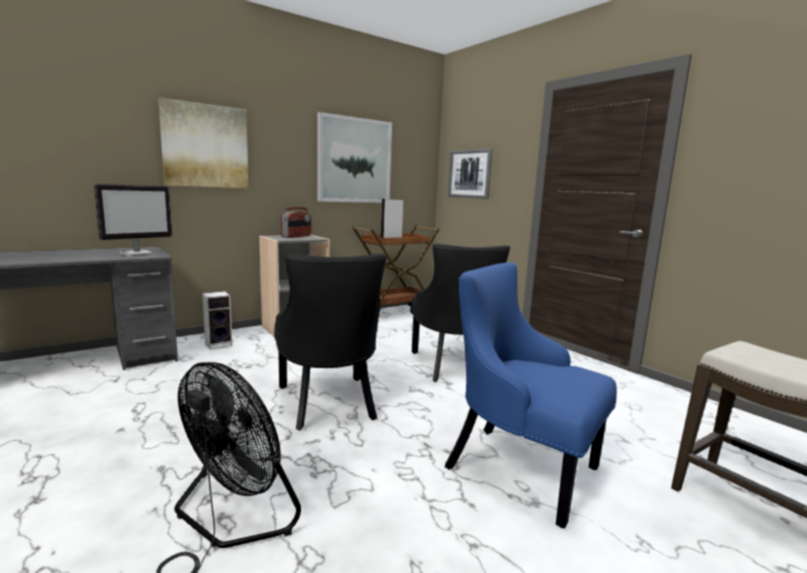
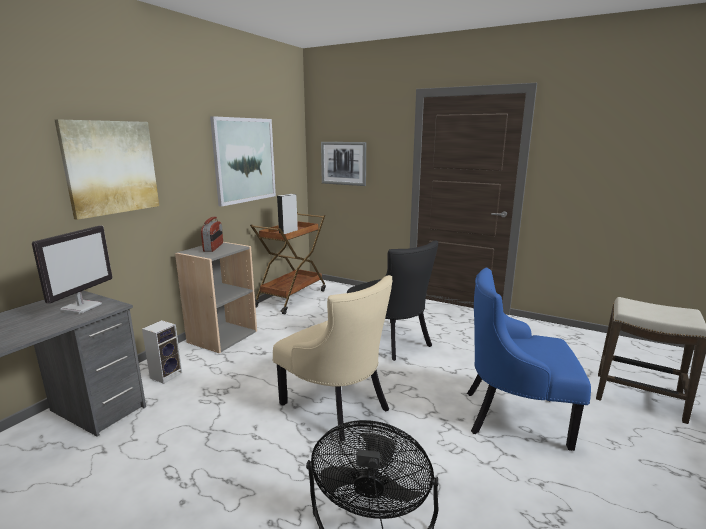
camera: 25 degrees left, 5 degrees up
black chair [274,253,387,430] -> beige chair [272,275,393,441]

